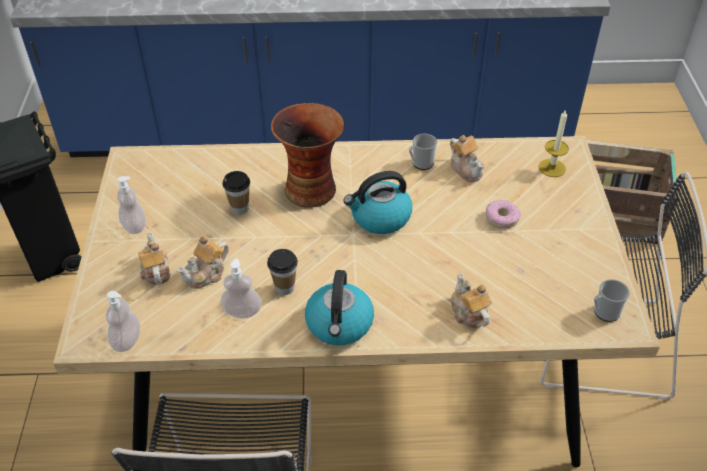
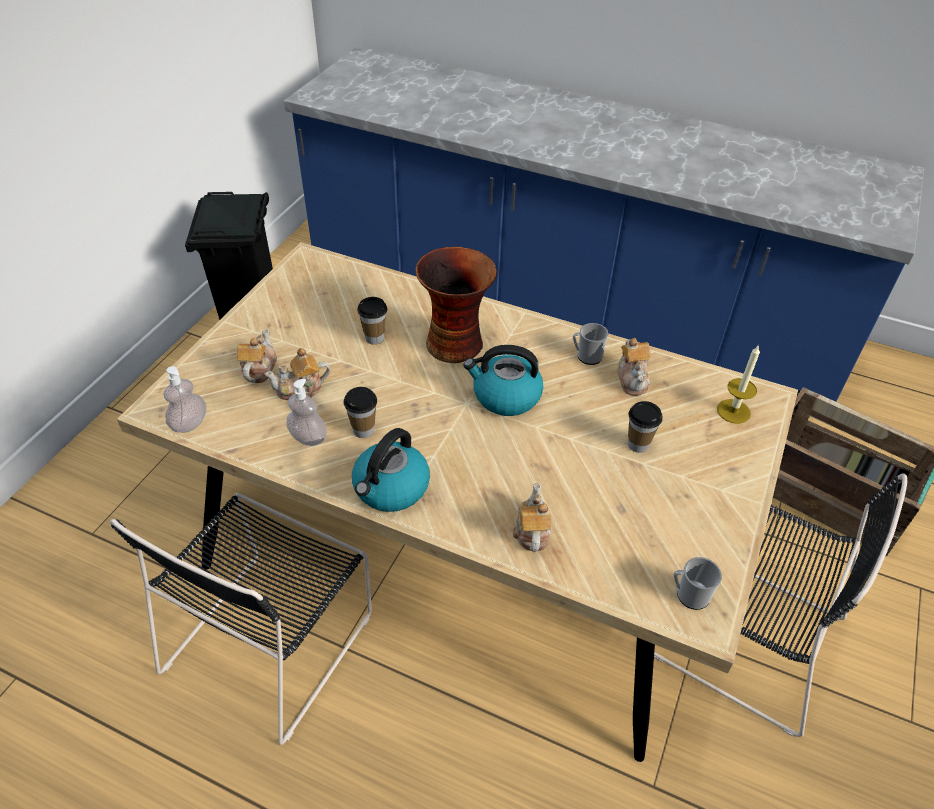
camera: 25 degrees right, 0 degrees up
soap dispenser [117,176,146,234] -> none
donut [485,200,521,229] -> cup [628,401,663,453]

